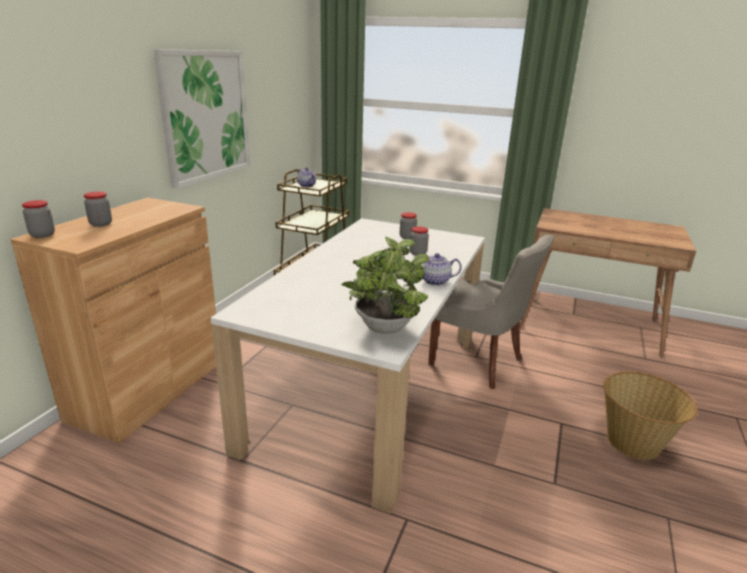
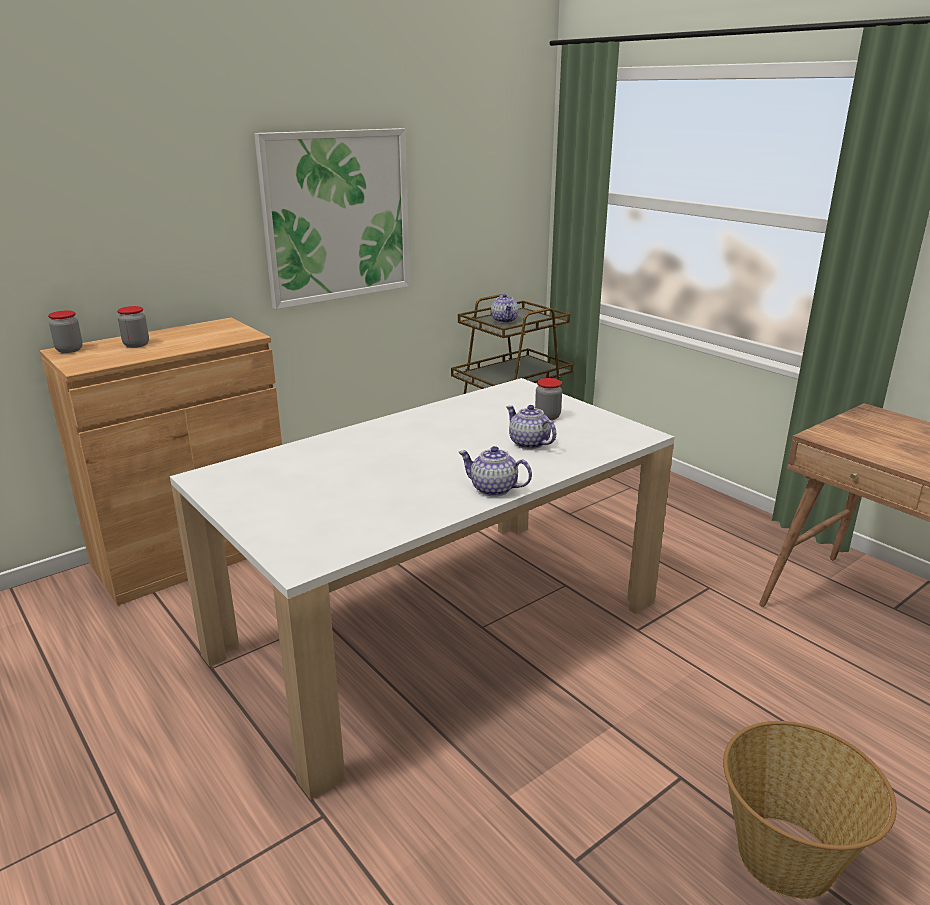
camera: 30 degrees right, 0 degrees up
potted plant [341,237,429,334] -> none
jar [409,226,429,256] -> teapot [506,405,556,449]
grey chair [428,235,554,389] -> none

